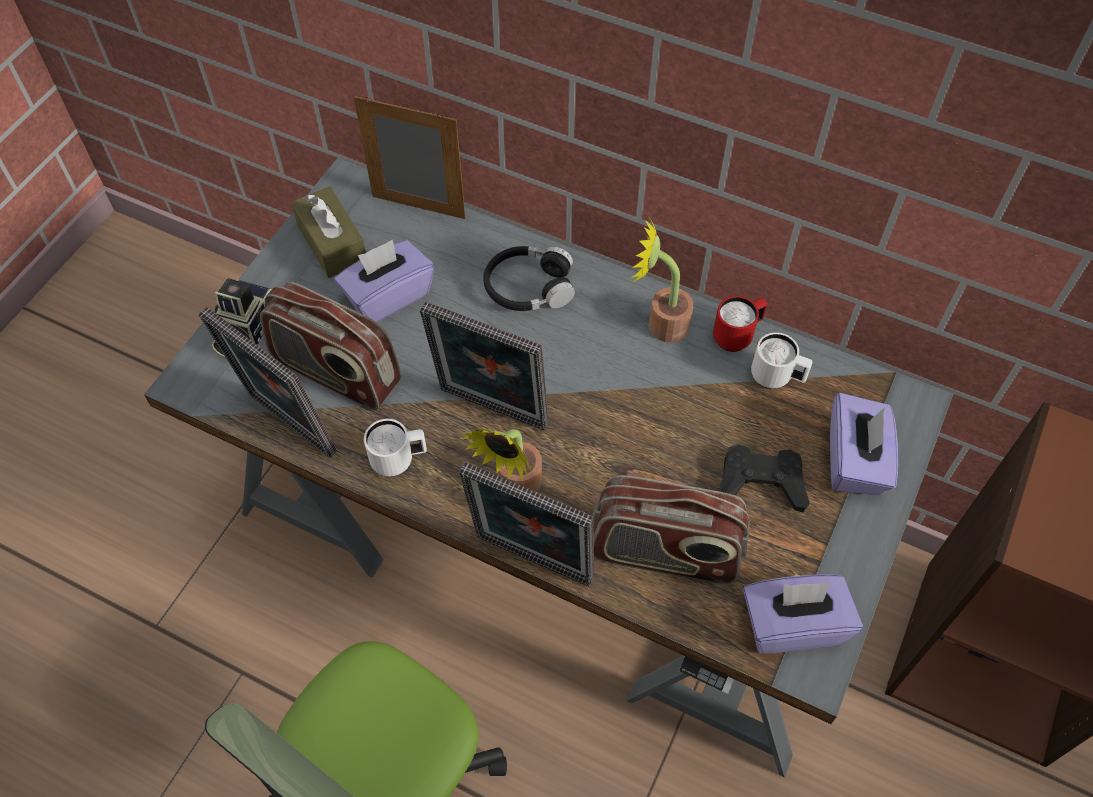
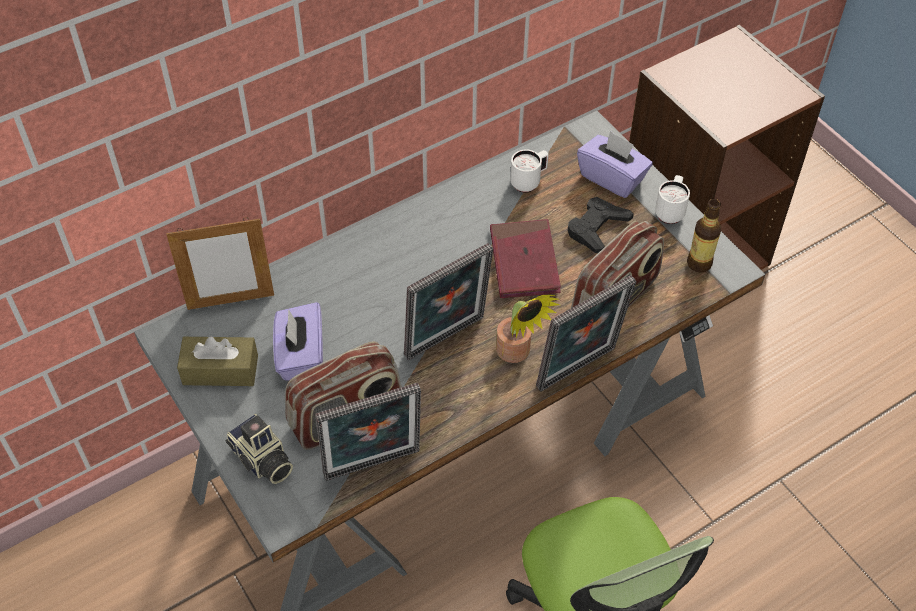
camera: 60 degrees left, 5 degrees down
picture frame [354,96,466,219] -> picture frame turned 150 degrees counterclockwise [166,217,274,310]
white mug [364,419,427,477] -> white mug moved to [655,175,690,224]
black headphones [483,246,575,311] -> none
potted plant [631,215,693,343] -> none
red mug [713,296,768,352] -> none
purple tissue box [743,574,863,654] -> bottle [687,199,721,273]
none -> red book [490,219,561,298]

